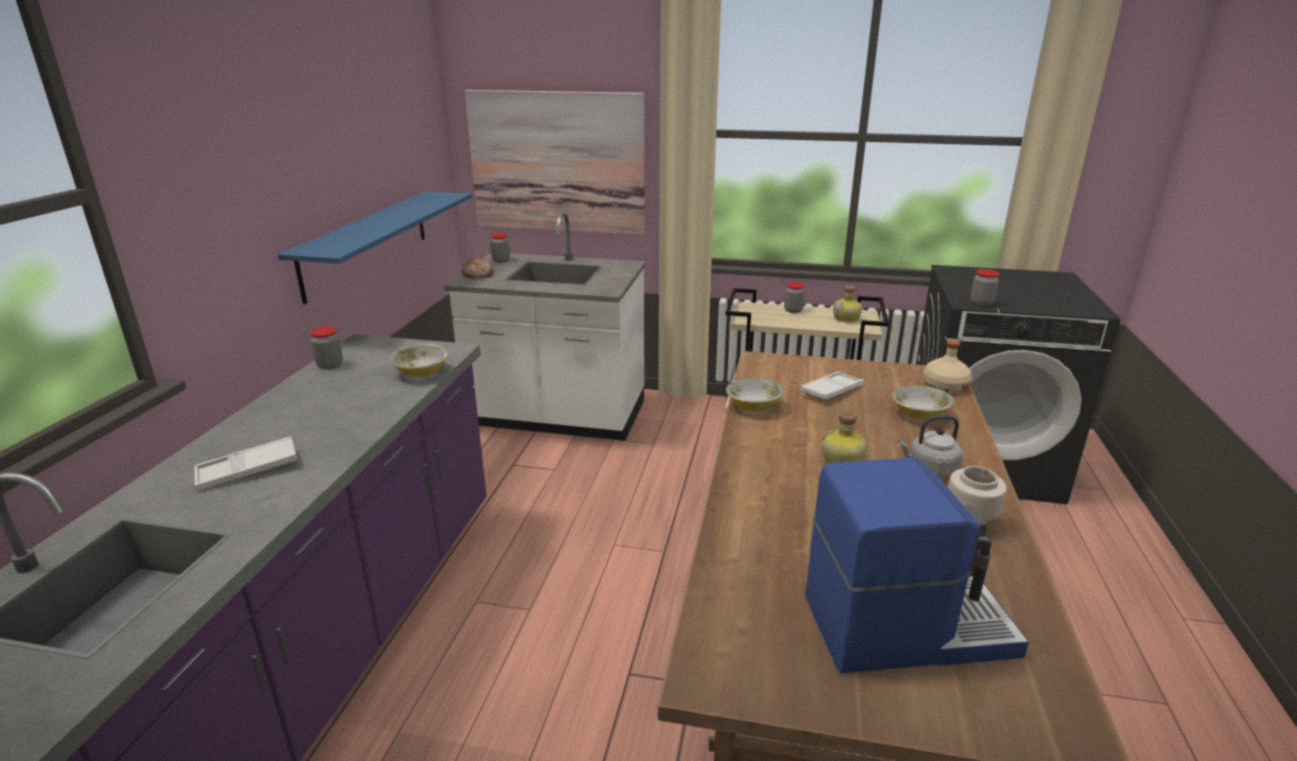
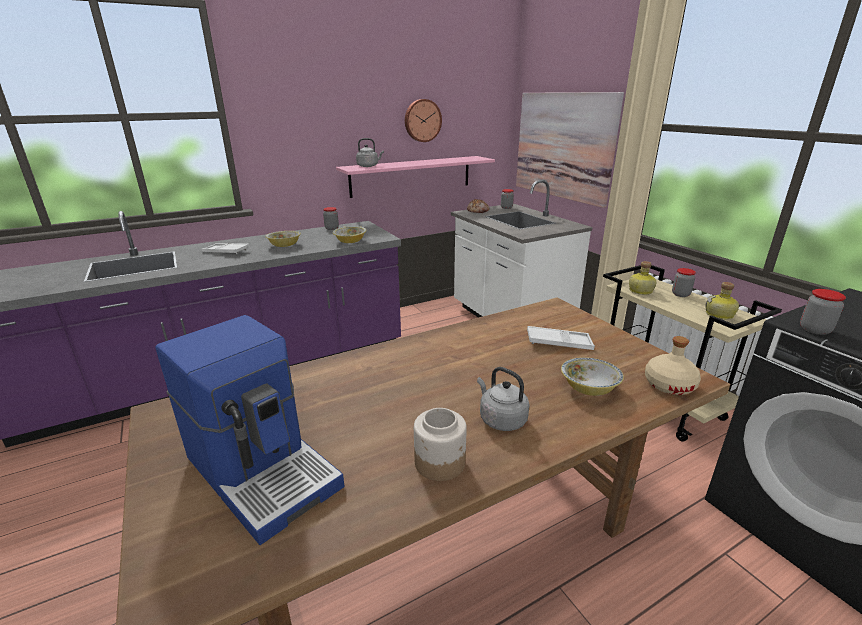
camera: 50 degrees right, 0 degrees up
blue shelf [278,192,472,304] -> pink shelf [336,156,495,198]
bowl [726,378,784,412] -> bowl moved to [265,231,301,247]
bottle [822,411,867,464] -> bottle moved to [629,261,656,295]
none -> grey kettle [356,138,384,167]
none -> wall clock [405,99,442,142]

